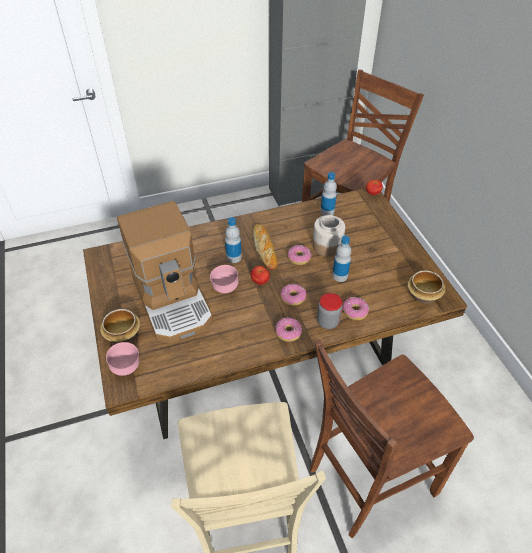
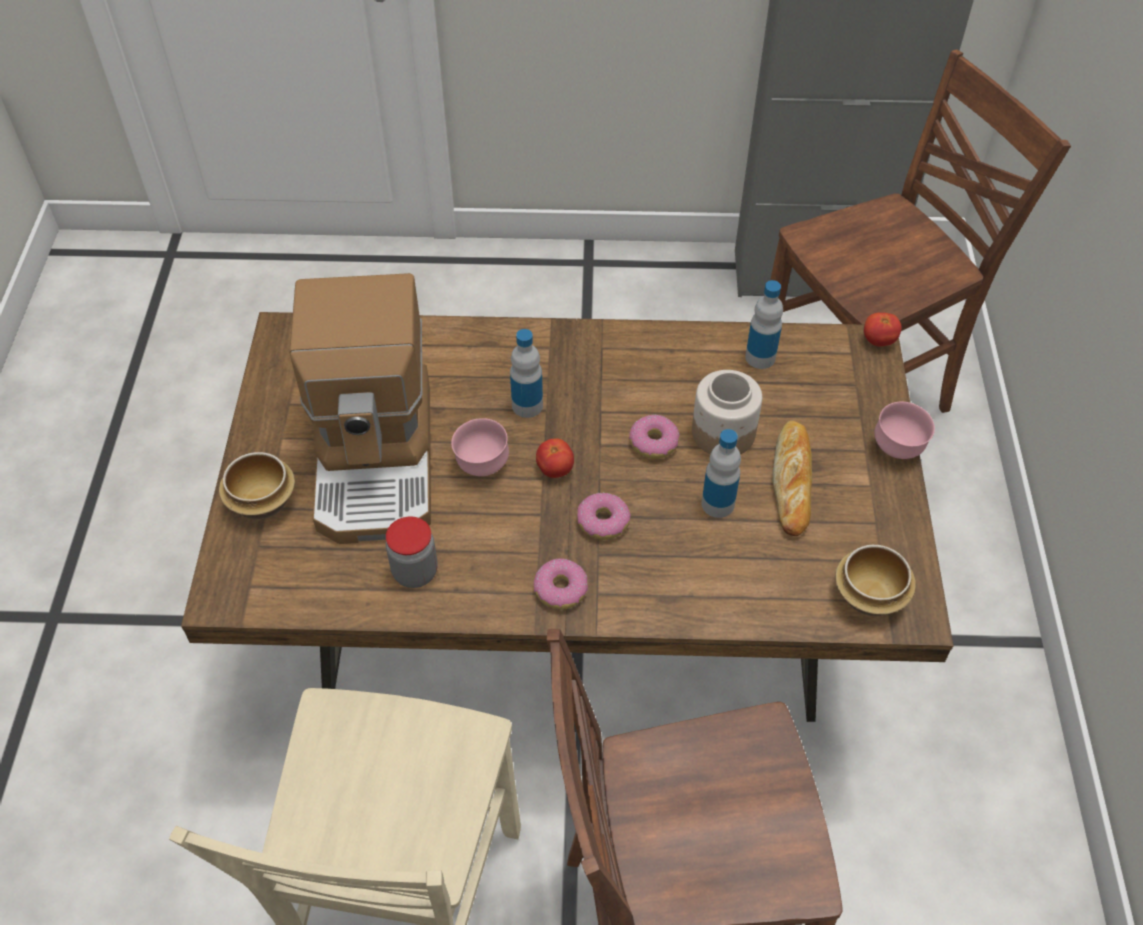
camera: 20 degrees right, 5 degrees up
pink bowl [106,342,139,376] -> pink bowl moved to [874,402,935,459]
bread [253,224,278,270] -> bread moved to [772,420,812,536]
jar [317,293,342,329] -> jar moved to [386,516,437,588]
donut [343,297,369,320] -> none

